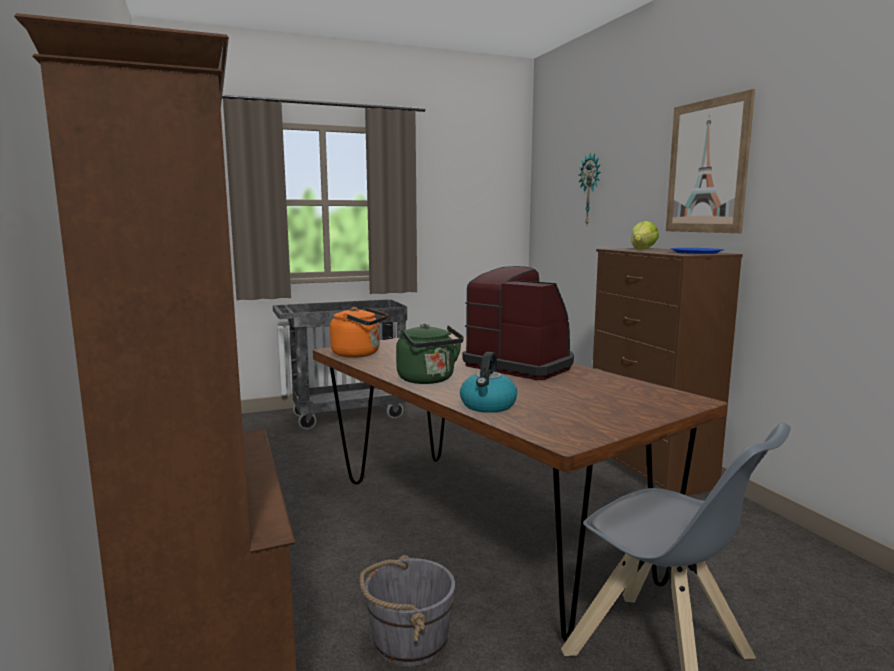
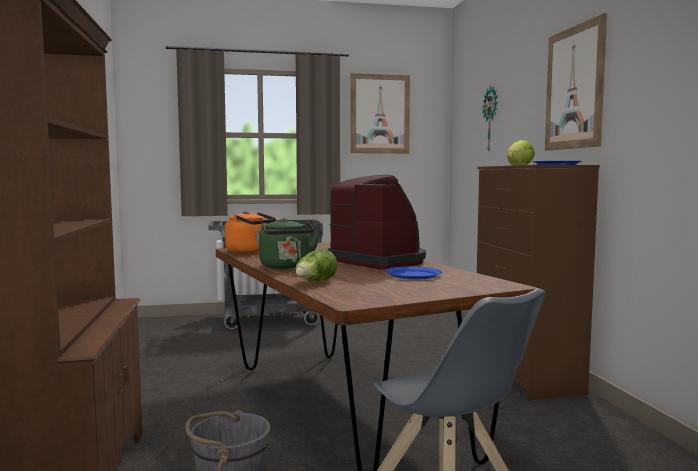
camera: 10 degrees right, 5 degrees down
kettle [460,352,517,413] -> lettuce [295,249,337,281]
none -> picture [351,73,410,154]
none -> blue plate [385,266,442,279]

